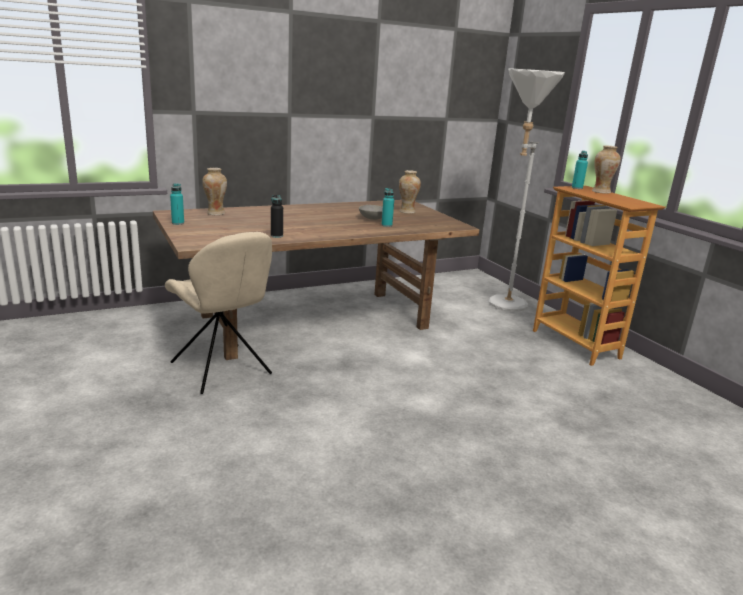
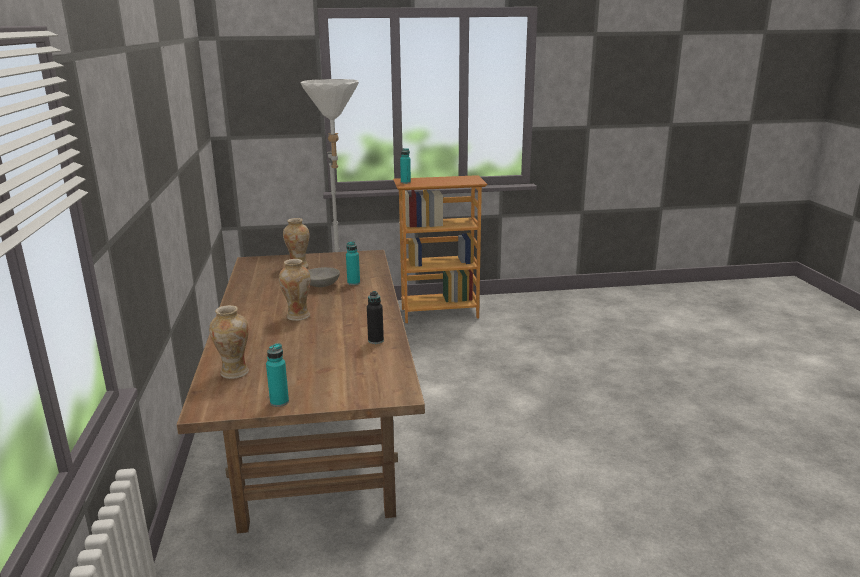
camera: 70 degrees left, 0 degrees up
beige chair [165,232,272,394] -> none
vase [592,145,621,194] -> vase moved to [279,259,311,321]

